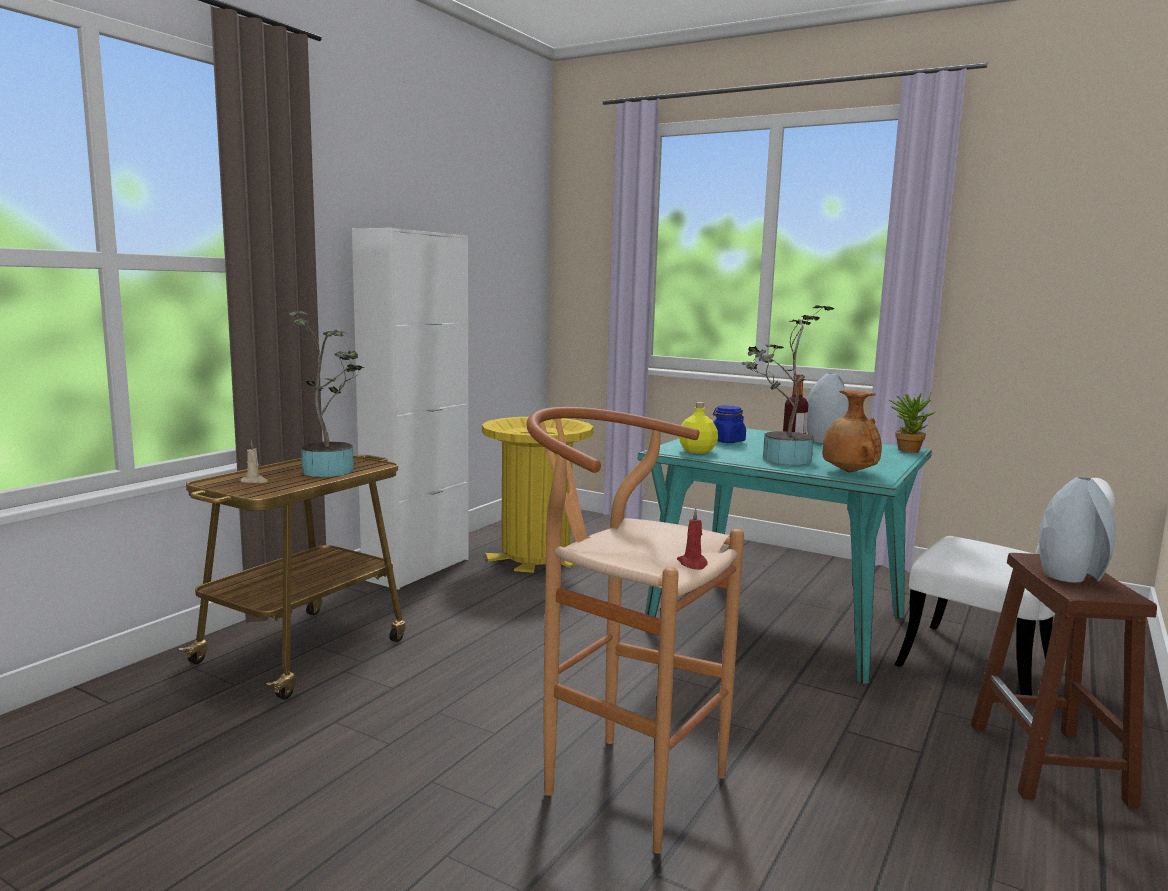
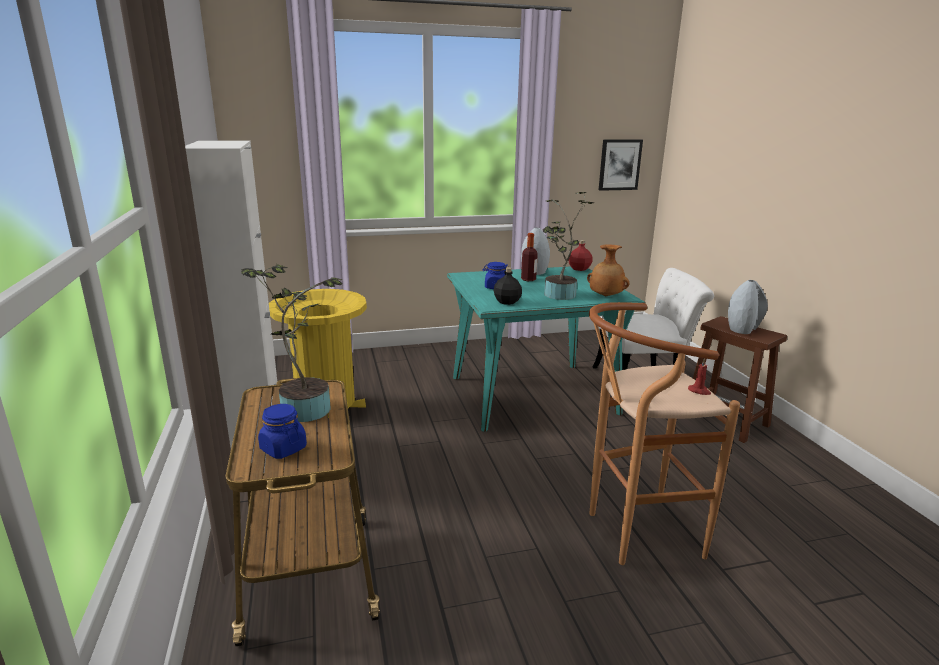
camera: 45 degrees left, 10 degrees up
beige candle [241,441,268,483] -> blue jar [258,404,307,459]
yellow bottle [679,402,718,454] -> black bottle [494,267,522,305]
potted plant [889,393,935,453] -> red bottle [568,240,592,271]
none -> picture [599,139,643,191]

